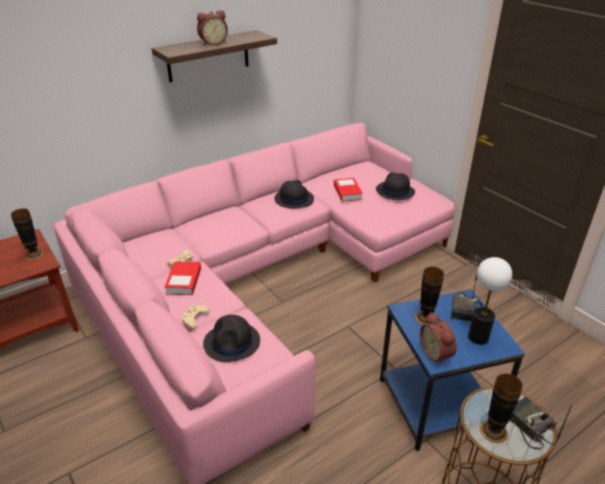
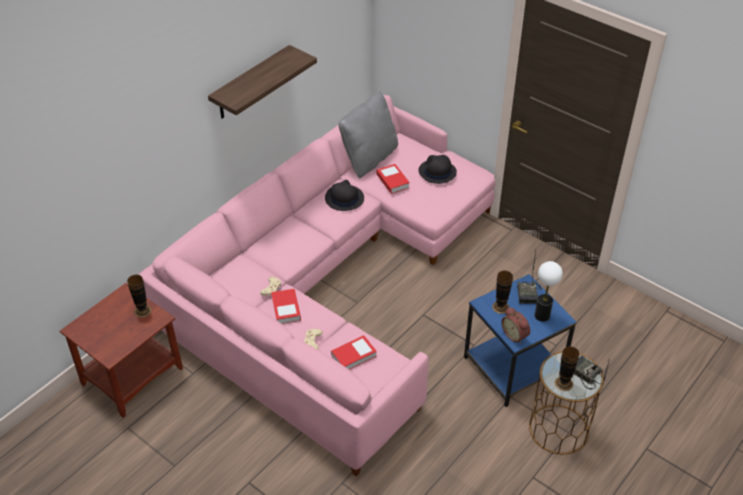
camera: 15 degrees left, 10 degrees up
alarm clock [197,10,228,46] -> none
black hat [203,315,260,362] -> book [331,335,377,370]
none -> grey pillow [339,91,398,178]

